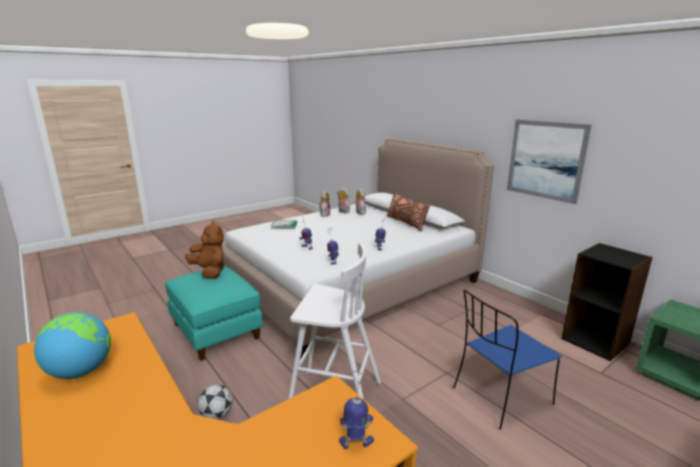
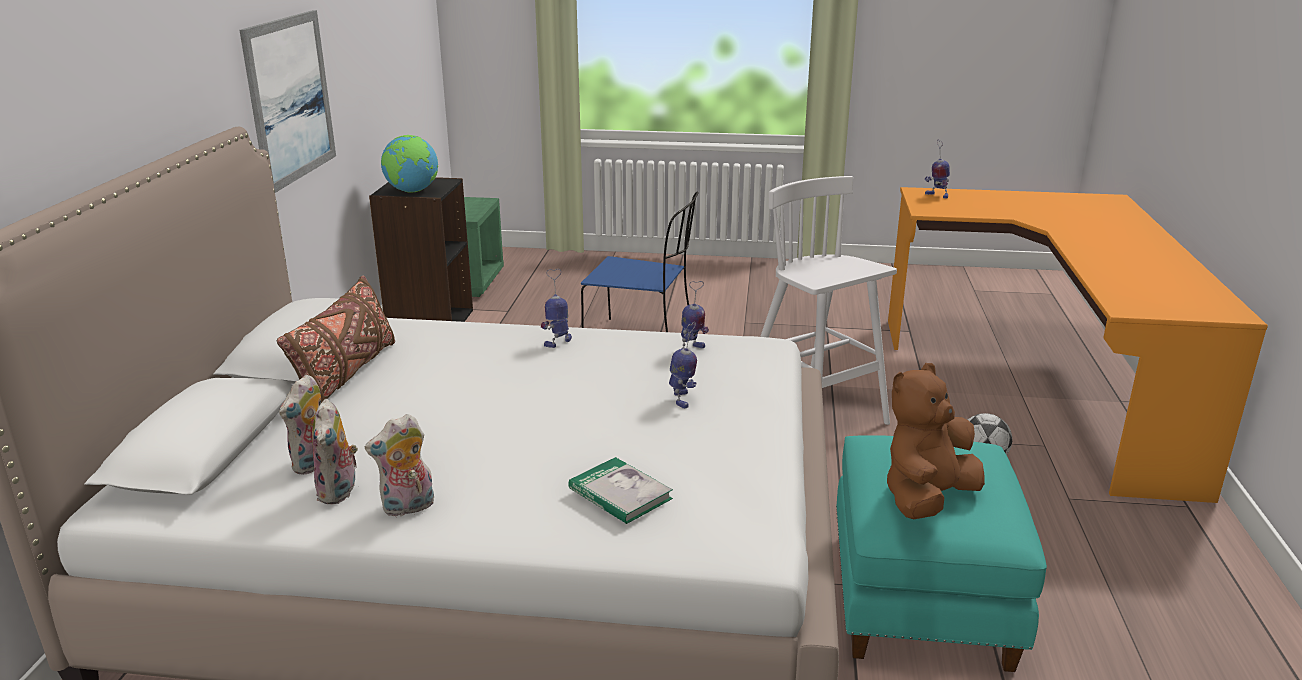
camera: 135 degrees left, 5 degrees up
globe [34,312,111,379] -> globe moved to [381,135,438,192]
brown plush toy [185,221,224,279] -> brown plush toy turned 45 degrees clockwise [887,363,985,519]

